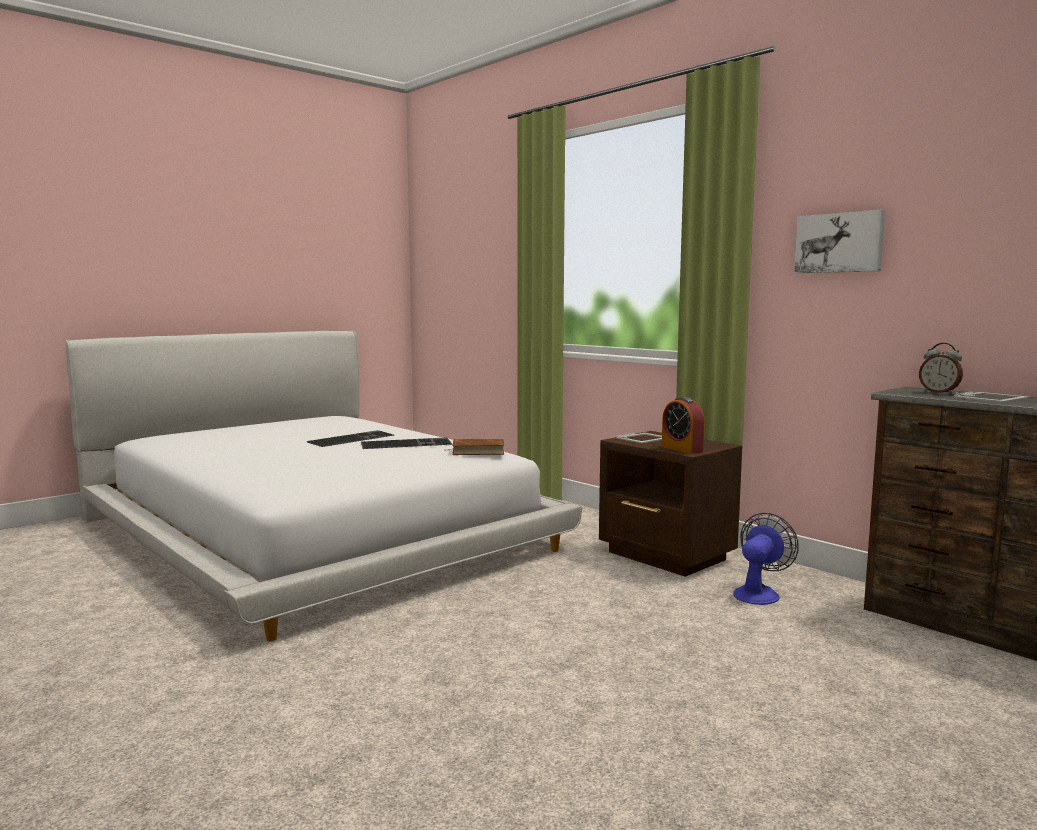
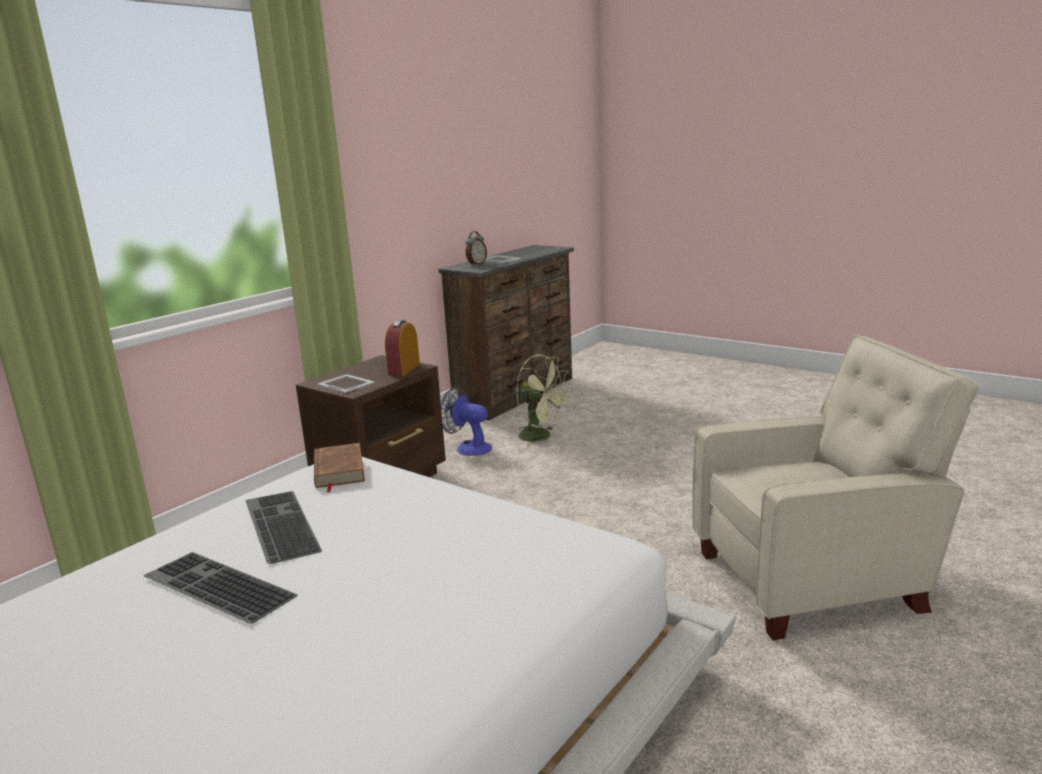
camera: 100 degrees left, 10 degrees up
alarm clock [662,397,705,454] -> alarm clock turned 150 degrees clockwise [385,320,420,376]
picture [795,210,885,273] -> none
none -> green fan [516,355,572,448]
none -> beige armchair [692,334,980,640]

